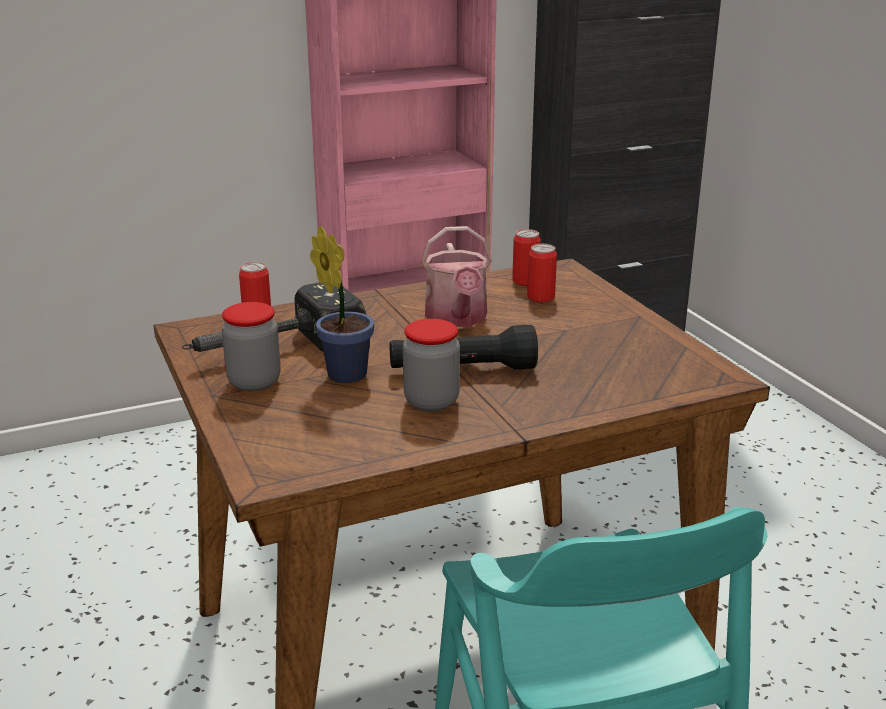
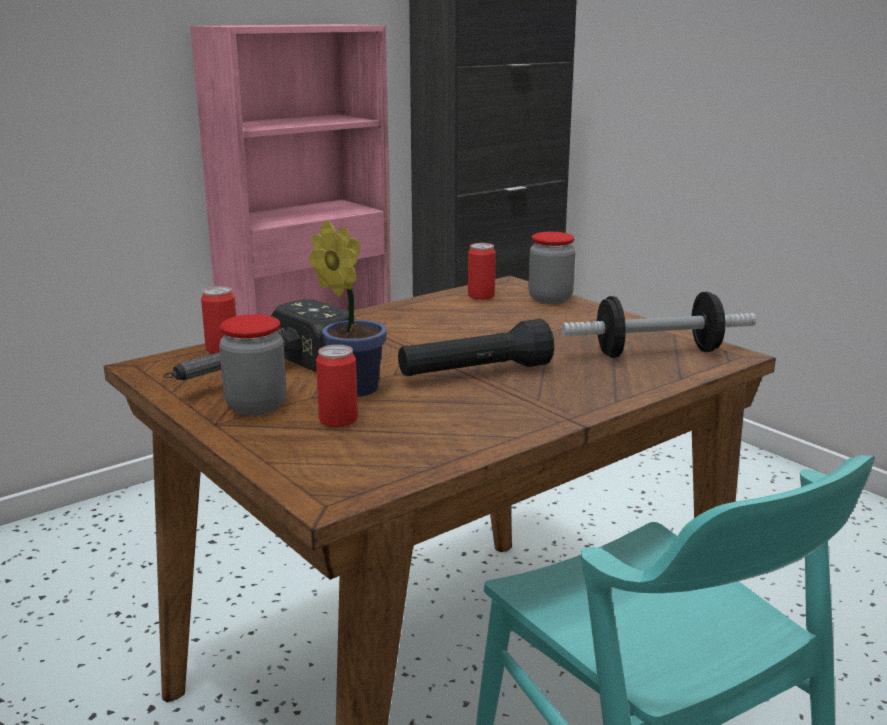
camera: 15 degrees left, 5 degrees down
jar [403,319,460,412] -> jar moved to [528,232,576,304]
watering can [421,226,492,327] -> none
can [527,244,557,302] -> can moved to [316,345,358,427]
none -> dumbbell [562,292,756,358]

